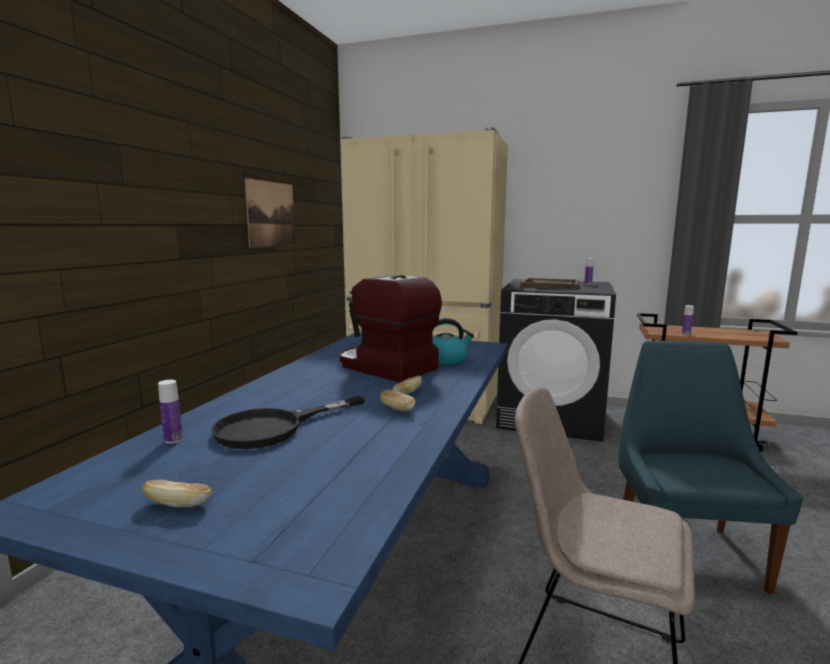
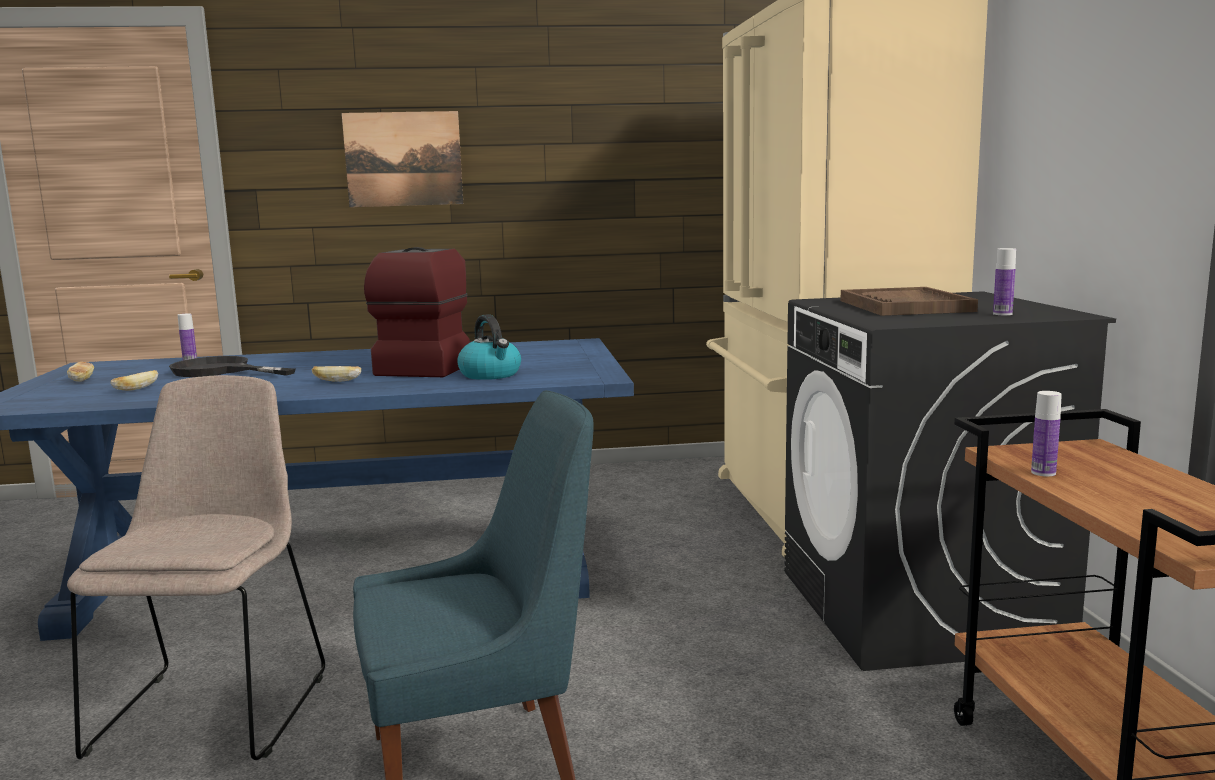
camera: 65 degrees right, 0 degrees up
picture [244,178,295,248] -> picture moved to [342,111,463,207]
bread [380,390,416,412] -> bread moved to [110,370,158,390]

